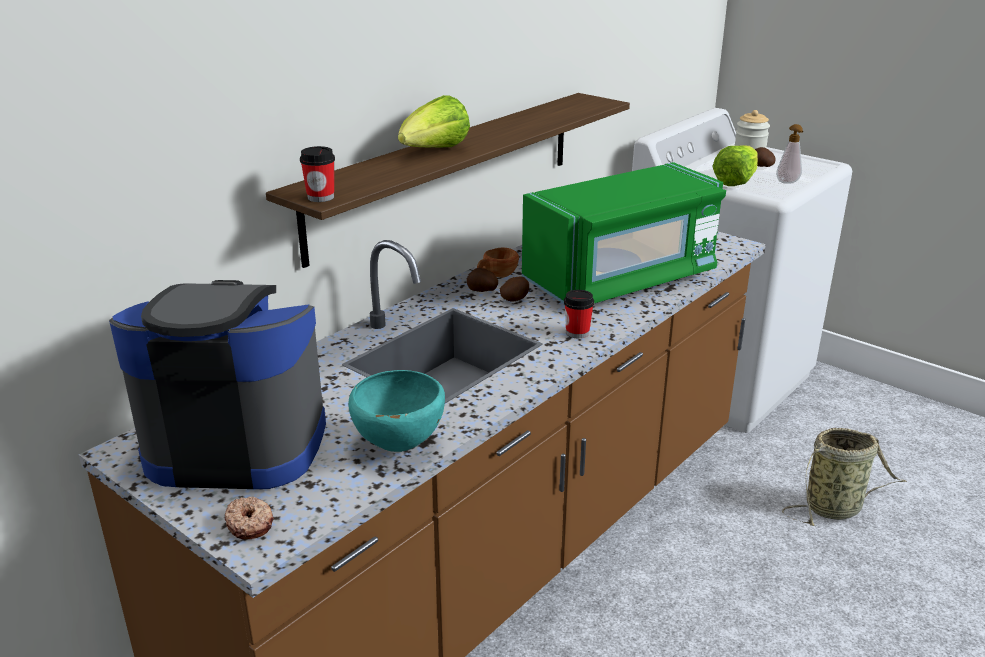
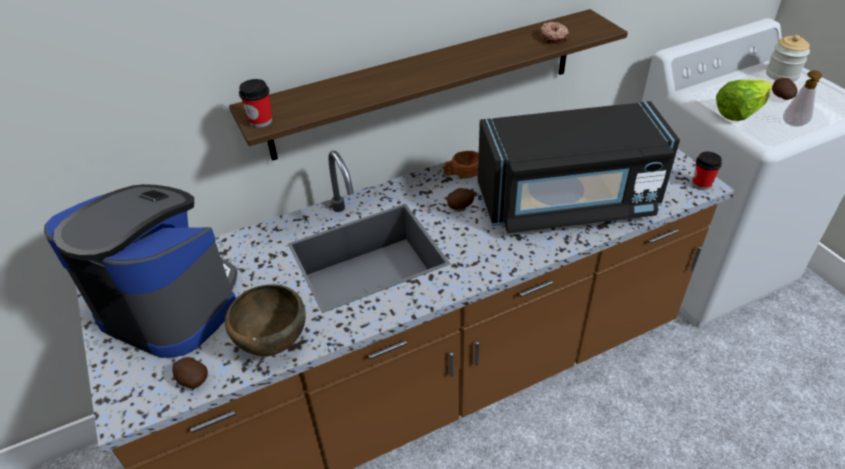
camera: 25 degrees right, 15 degrees up
donut [225,496,274,539] -> donut moved to [540,22,569,44]
turquoise bowl [348,370,445,452] -> brown bowl [225,284,306,356]
lettuce [398,95,470,148] -> none
potato [467,268,498,292] -> potato moved to [172,357,208,389]
green microwave [522,162,726,304] -> black microwave [478,101,680,233]
cup [564,290,594,338] -> cup moved to [692,152,722,190]
basket [782,428,907,526] -> none

